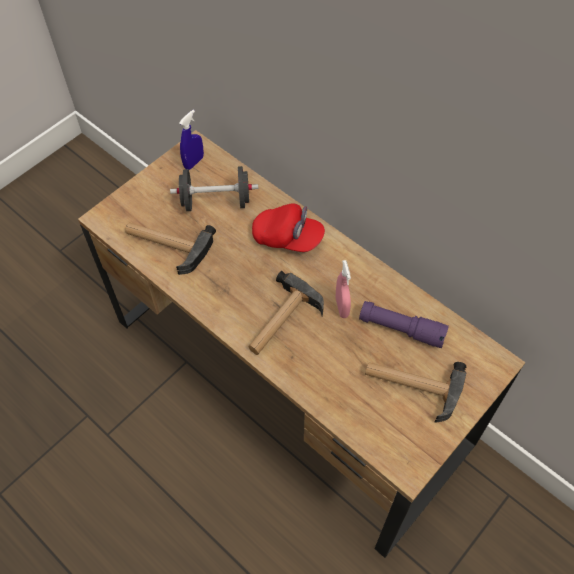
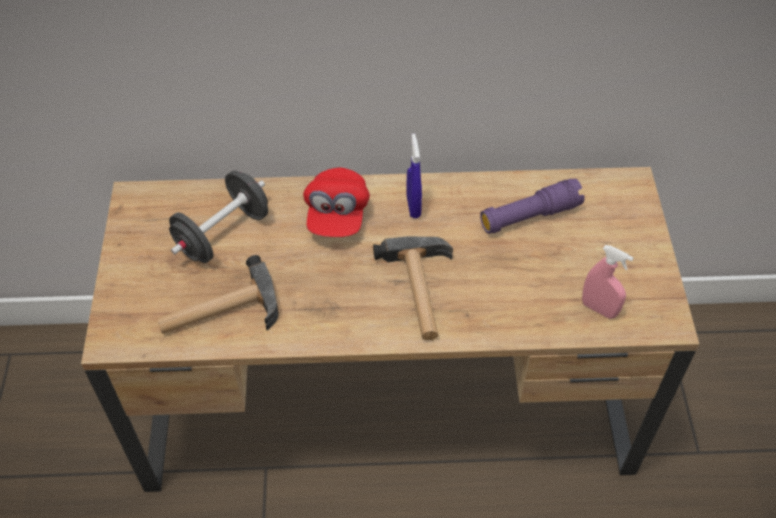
camera: 45 degrees left, 5 degrees down
blue spray bottle [179,110,204,170] -> blue spray bottle moved to [406,134,422,218]
red cap [252,203,325,252] -> red cap turned 120 degrees clockwise [303,168,370,237]
pink spray bottle [336,260,351,318] -> pink spray bottle moved to [582,245,633,319]
hammer [365,362,467,423] -> none

